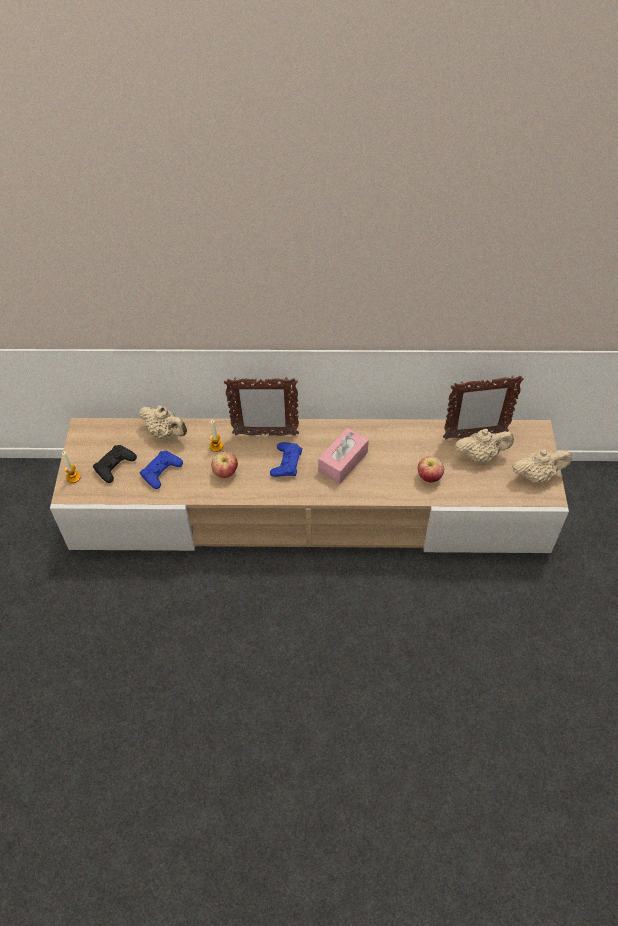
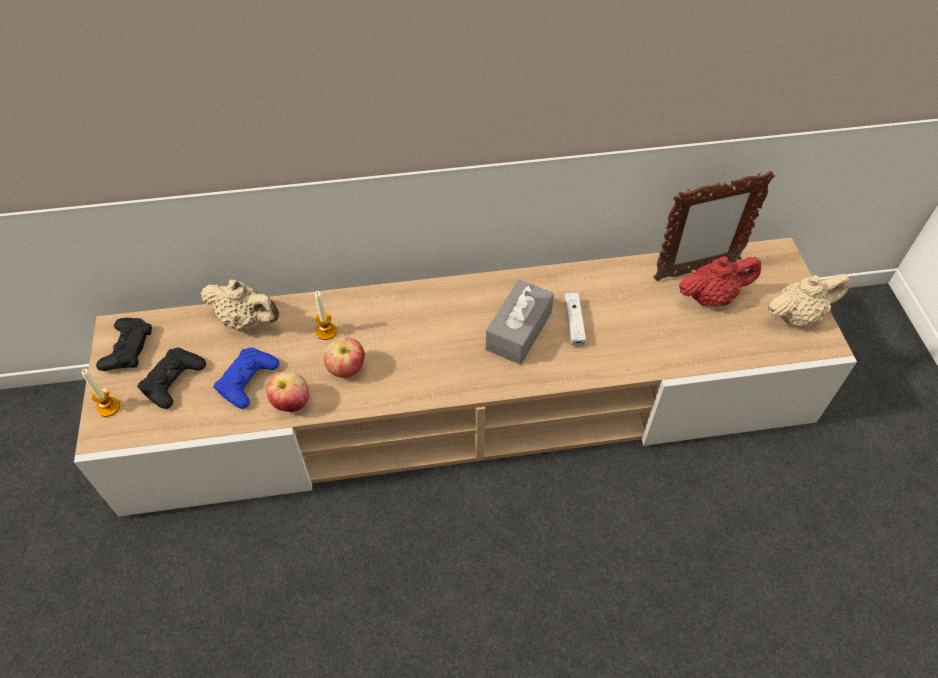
camera: 10 degrees left, 0 degrees up
picture frame [224,378,299,436] -> none
blue game controller [270,442,302,477] -> none
pink tissue box [318,427,369,484] -> grey tissue box [486,280,554,365]
apple [418,456,444,482] -> apple moved to [266,371,309,412]
beige teapot [455,429,514,462] -> red teapot [679,256,761,306]
none -> black game controller [96,318,152,371]
none -> white game controller [564,293,586,347]

